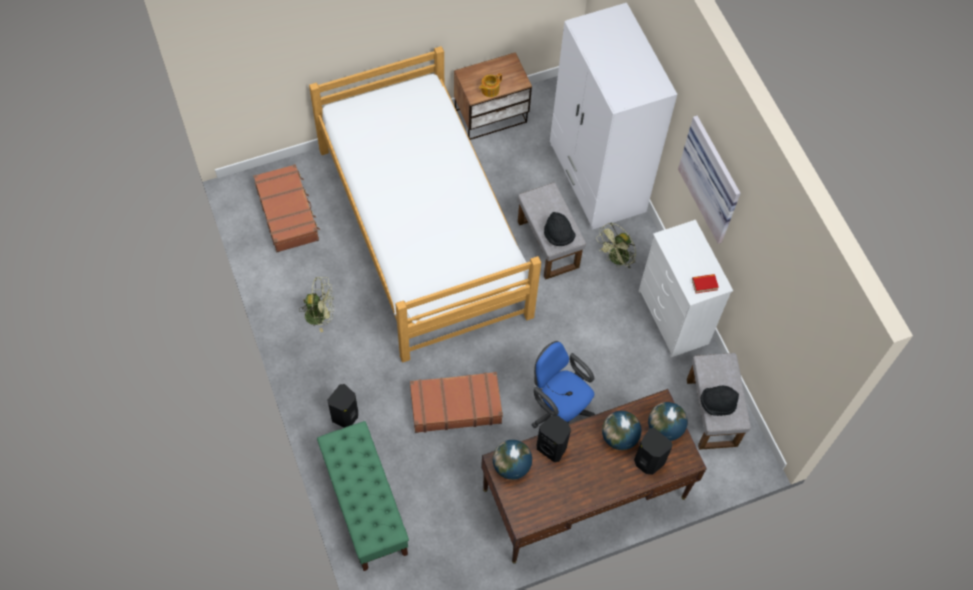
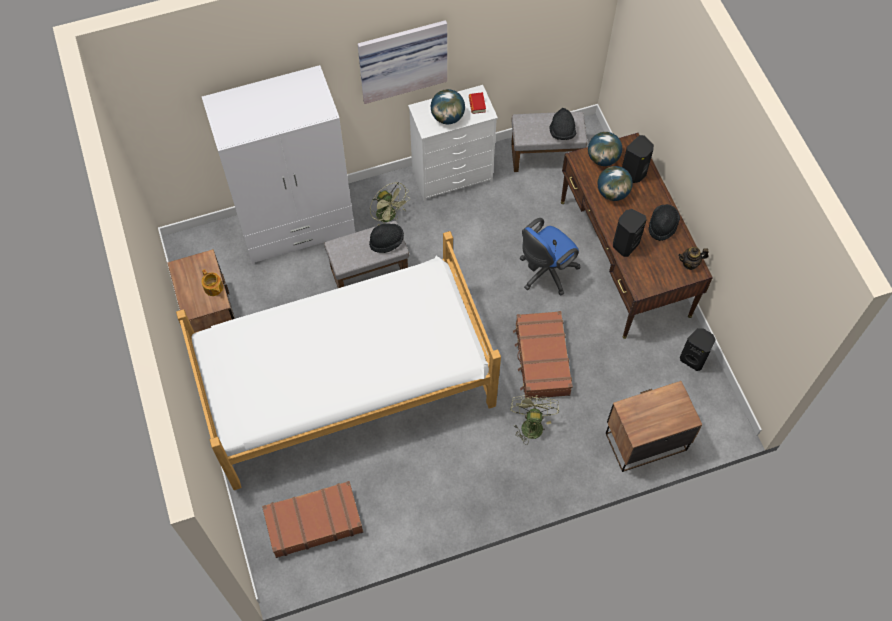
camera: 85 degrees left, 0 degrees up
green fan [300,277,334,332] -> green fan moved to [510,395,559,445]
green bench [317,421,409,571] -> nightstand [606,381,702,472]
black speaker [327,384,358,428] -> black speaker moved to [680,328,716,371]
globe [493,440,532,480] -> globe moved to [431,89,465,124]
none -> black hat [649,204,680,241]
none -> teapot [678,247,709,270]

